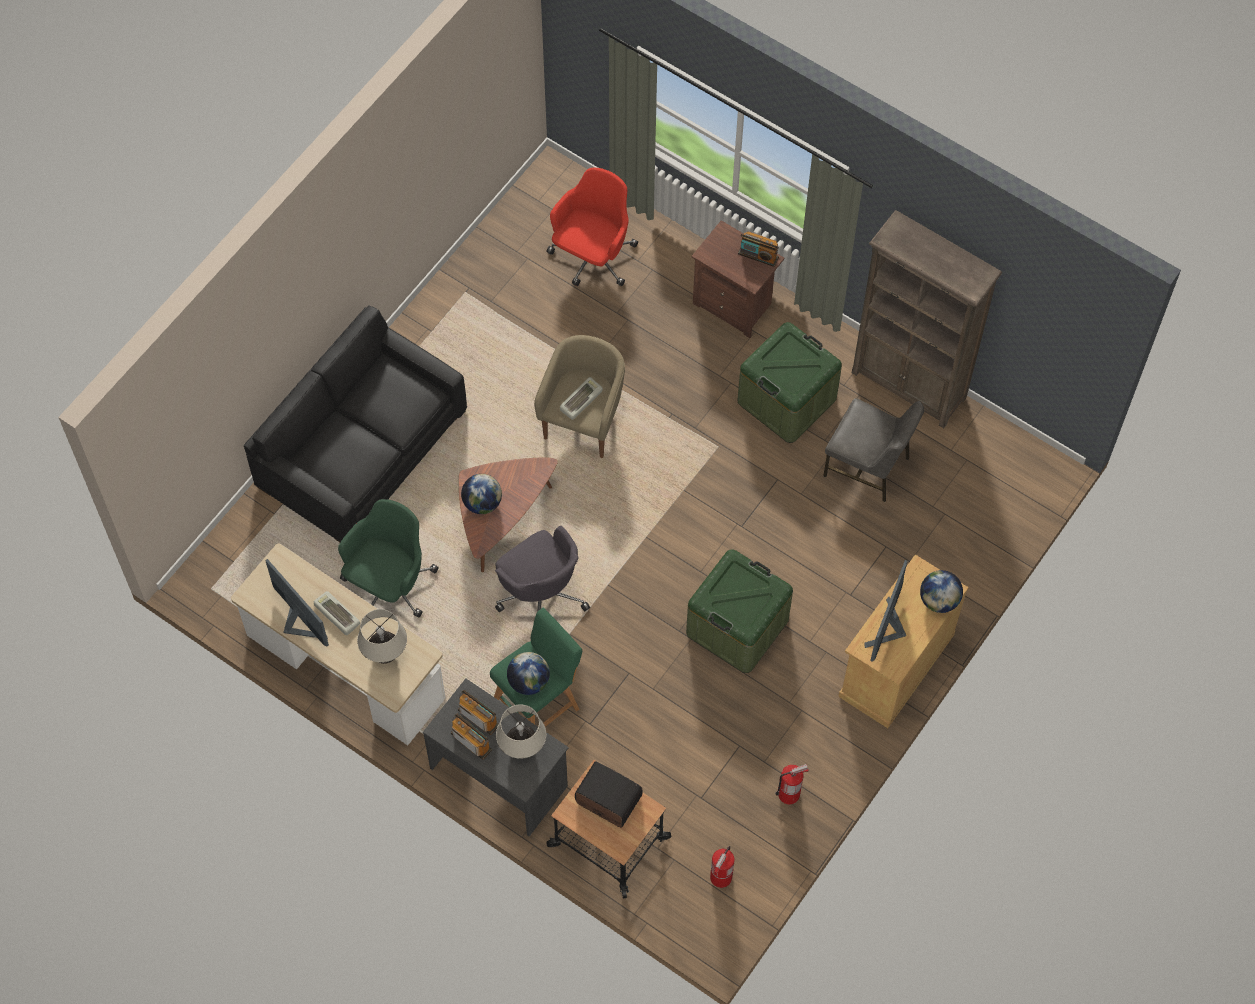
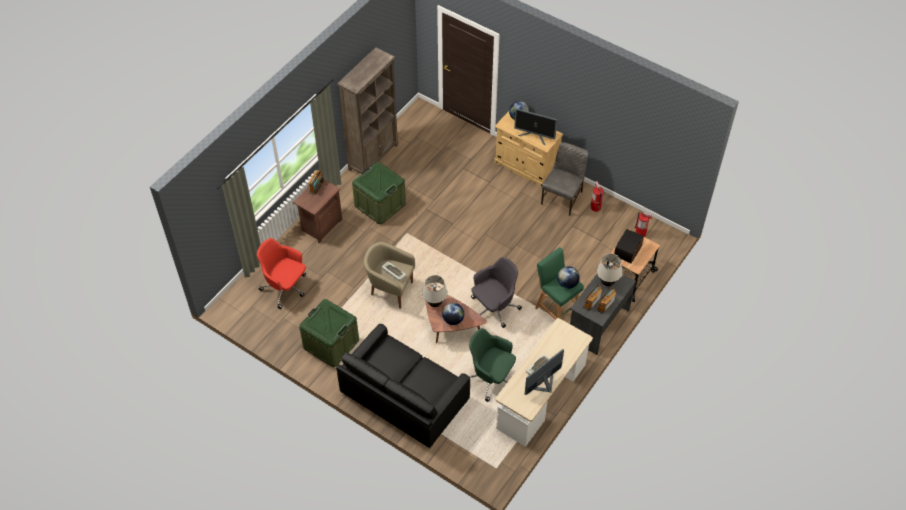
camera: 90 degrees left, 10 degrees down
beige table lamp [357,609,407,664] -> beige table lamp moved to [422,275,448,307]
green storage box [686,549,793,673] -> green storage box moved to [299,299,359,367]
grey chair [823,398,924,502] -> grey chair moved to [541,142,588,216]

